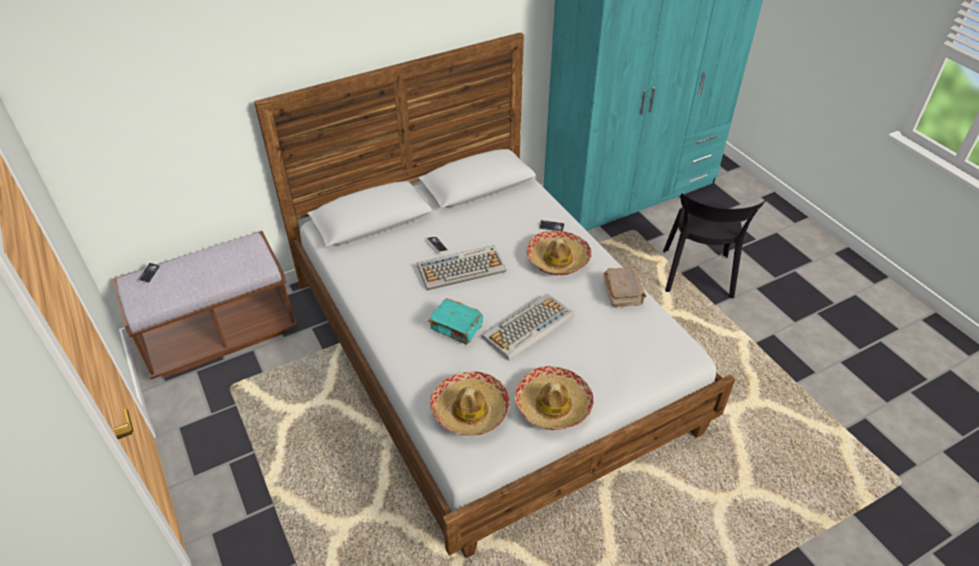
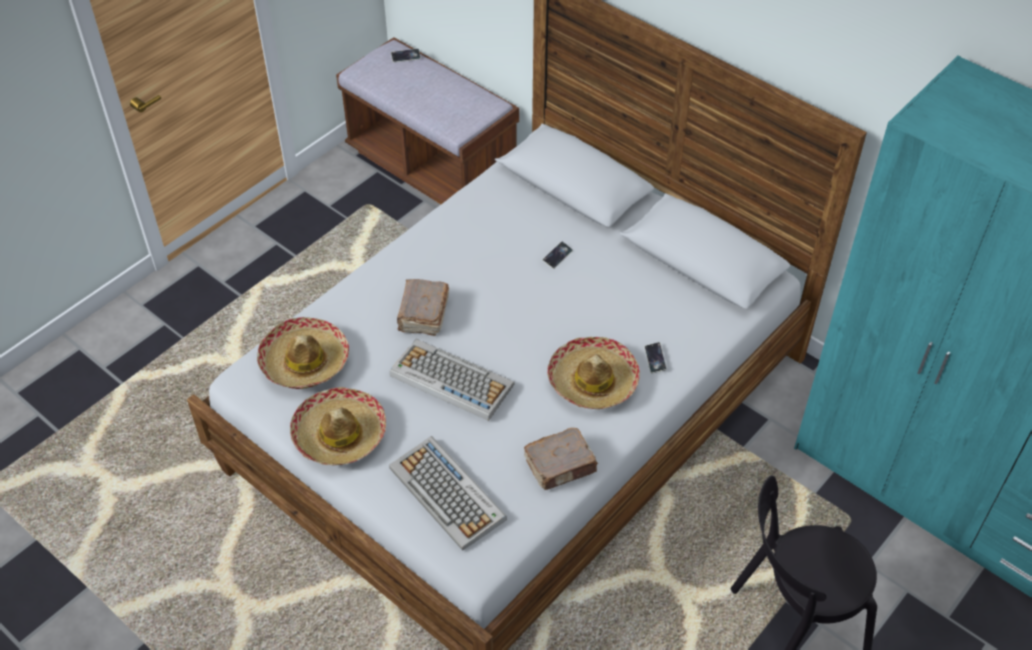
camera: 70 degrees right, 5 degrees up
keyboard [417,245,506,291] -> keyboard moved to [389,436,507,551]
turquoise book [428,298,483,345] -> brown book [397,279,449,336]

